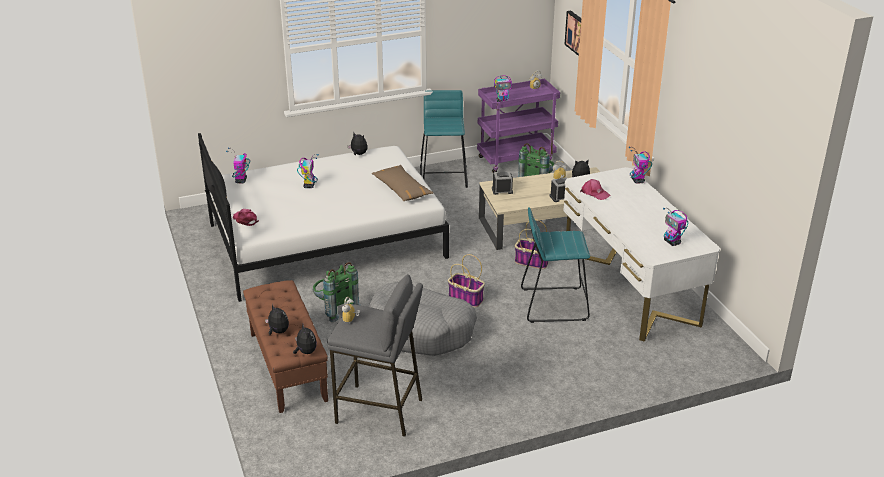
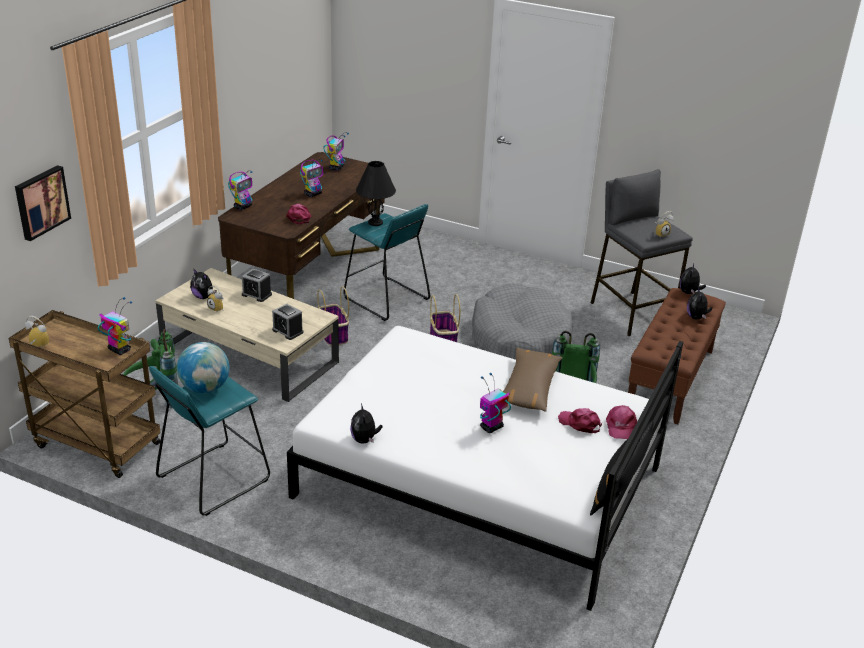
camera: 135 degrees left, 0 degrees up
toy robot [226,147,250,183] -> toy robot moved to [300,159,323,197]
brown pillow [372,165,434,201] -> brown pillow moved to [503,348,563,411]
purple cart [477,79,560,173] -> brown cart [9,310,161,478]
white desk [563,167,720,342] -> brown desk [218,152,384,299]
none -> globe [177,342,230,394]
none -> black table lamp [356,161,396,226]
none -> pink cap [558,408,602,433]

